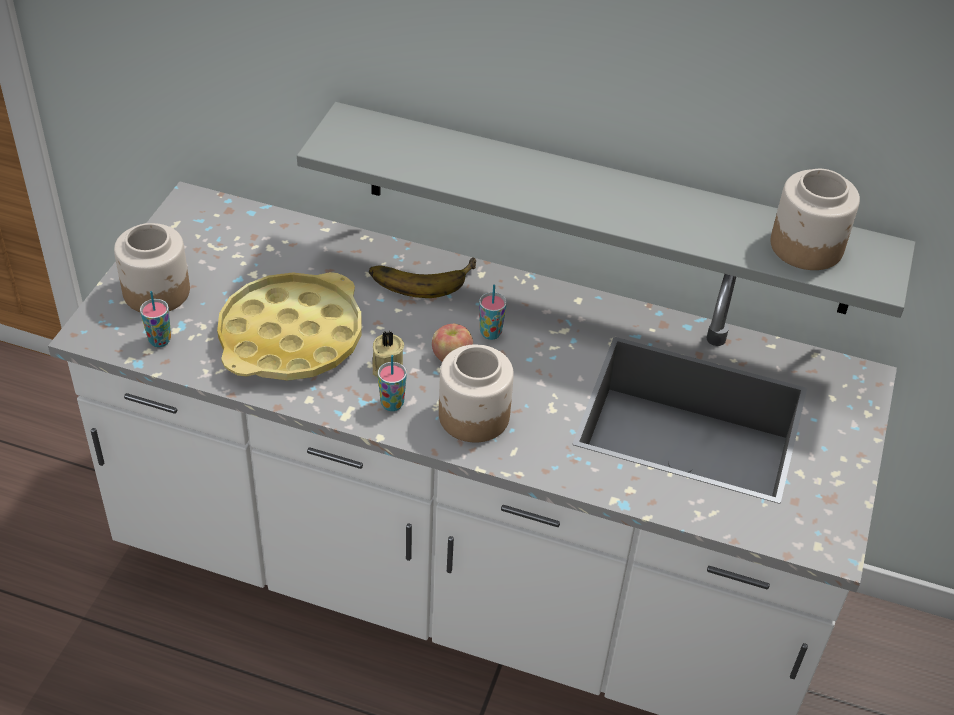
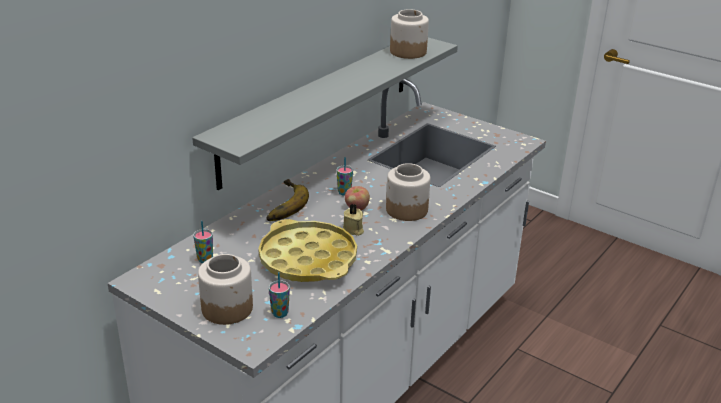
camera: 70 degrees left, 15 degrees down
cup [378,355,407,411] -> cup moved to [193,221,213,263]

